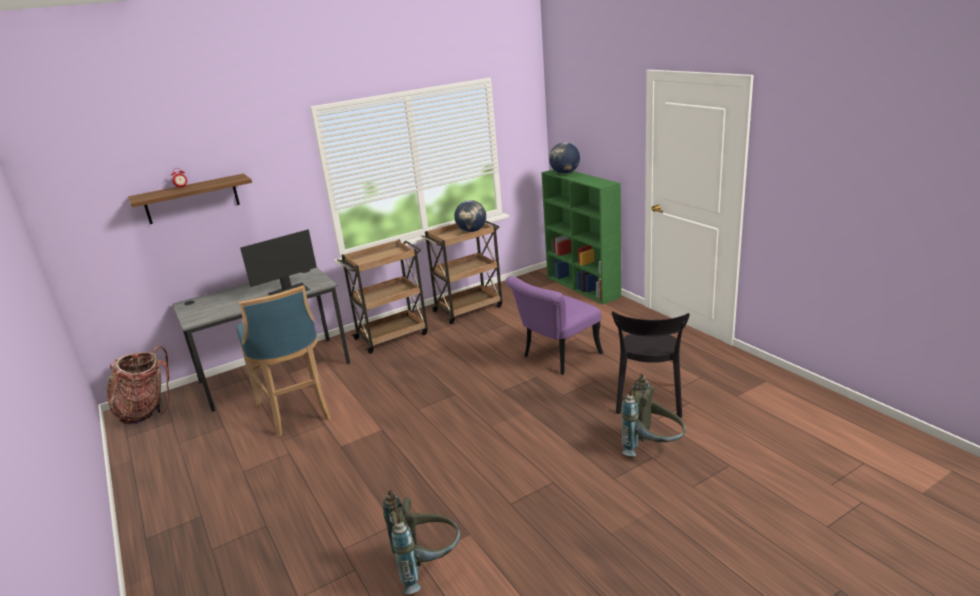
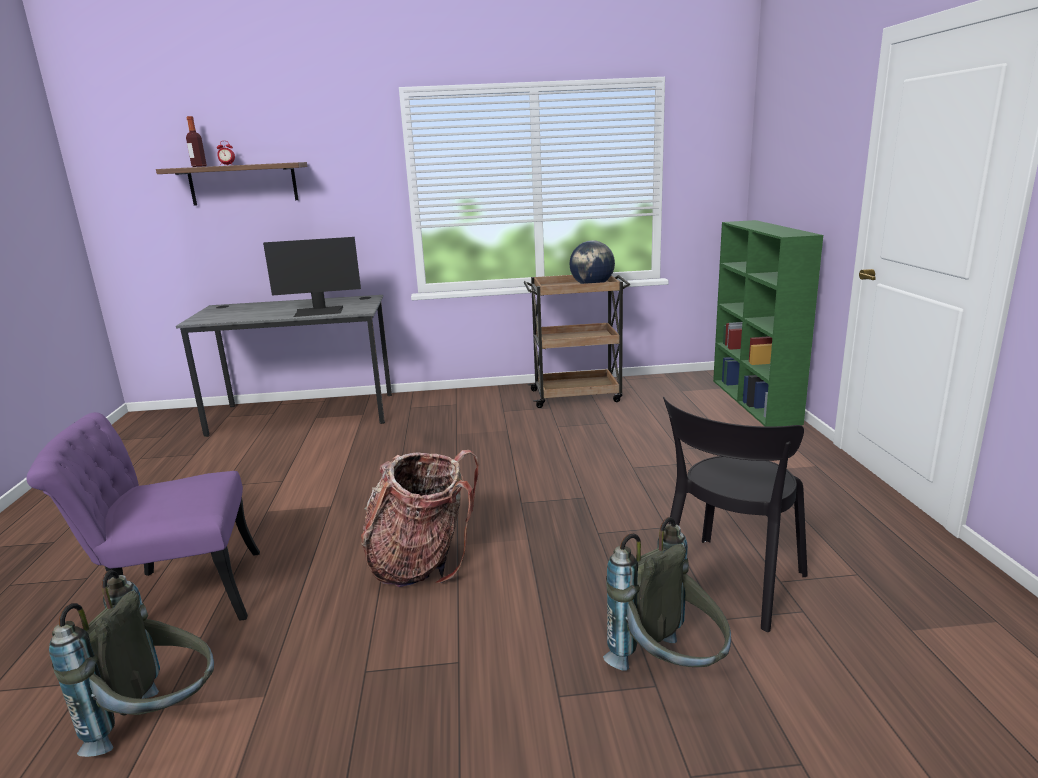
camera: 25 degrees right, 5 degrees down
backpack [106,346,170,425] -> backpack moved to [361,450,479,587]
blue stool [236,285,331,437] -> none
brown cart [337,239,428,354] -> none
purple chair [505,276,603,375] -> purple chair moved to [27,412,260,620]
globe [549,142,580,174] -> none
none -> bottle [186,116,207,167]

